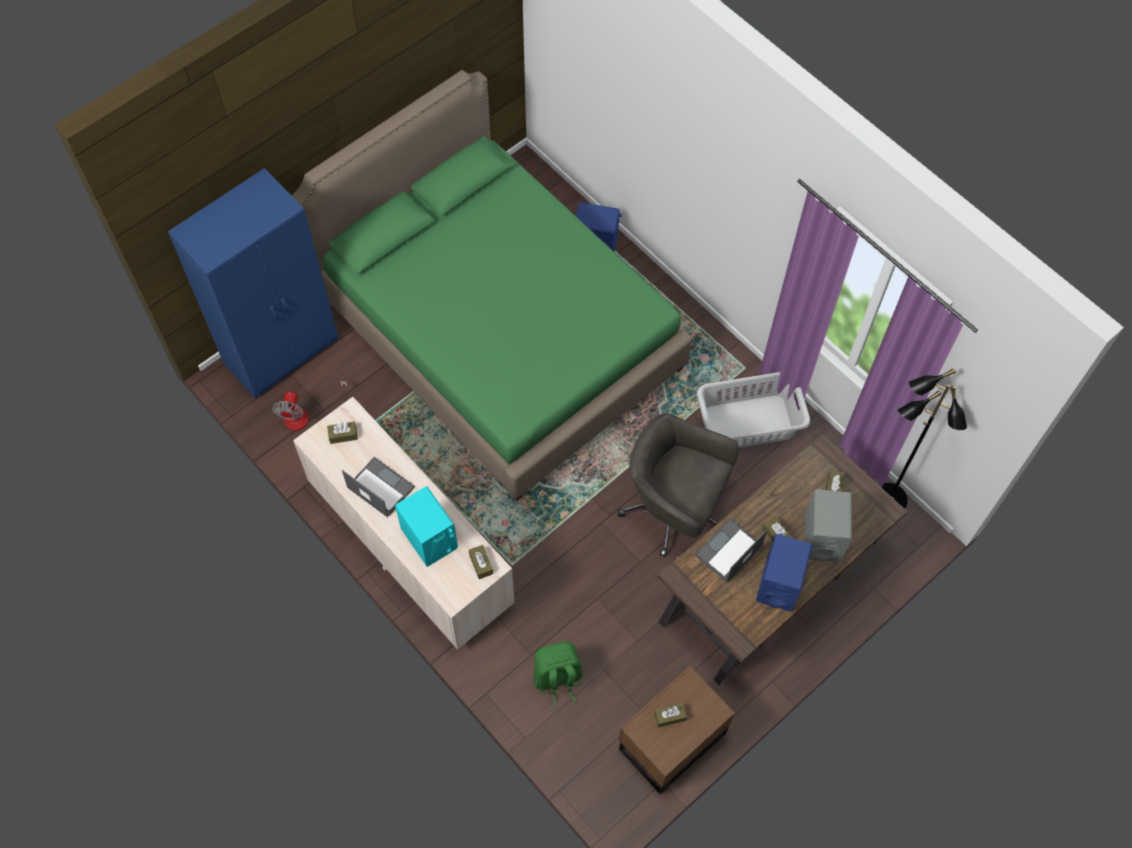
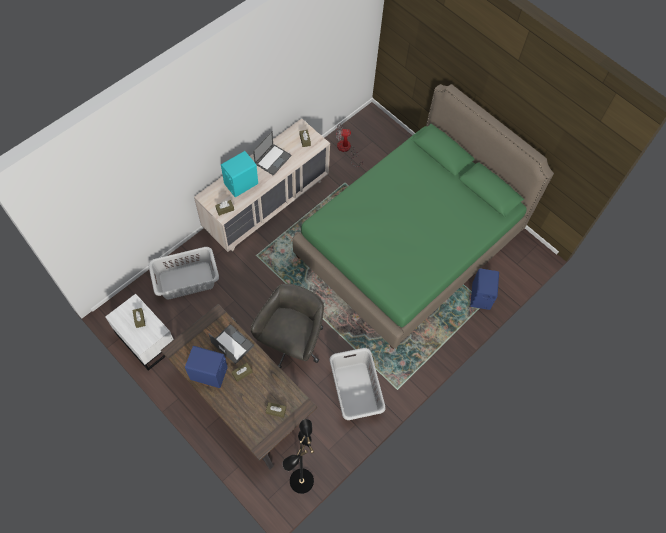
camera: 85 degrees right, 0 degrees up
blue wardrobe [168,168,338,399] -> none
green backpack [533,642,583,707] -> grey laundry basket [149,247,219,299]
brown nightstand [619,666,735,794] -> white nightstand [105,294,174,371]
grey speaker [805,488,852,562] -> none

